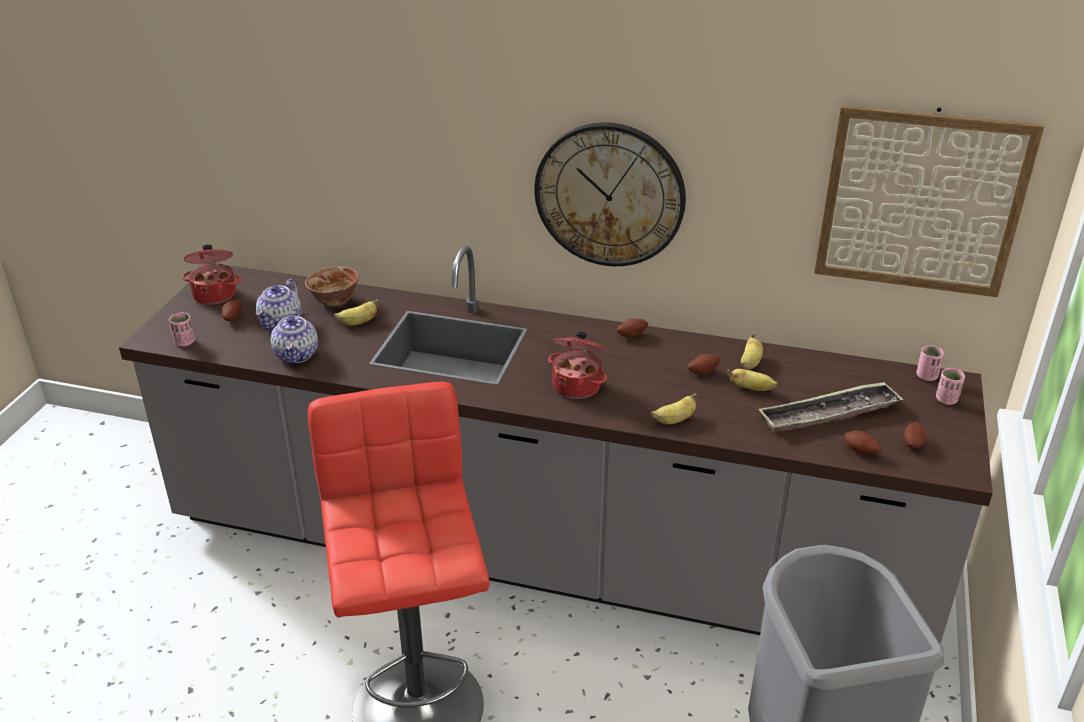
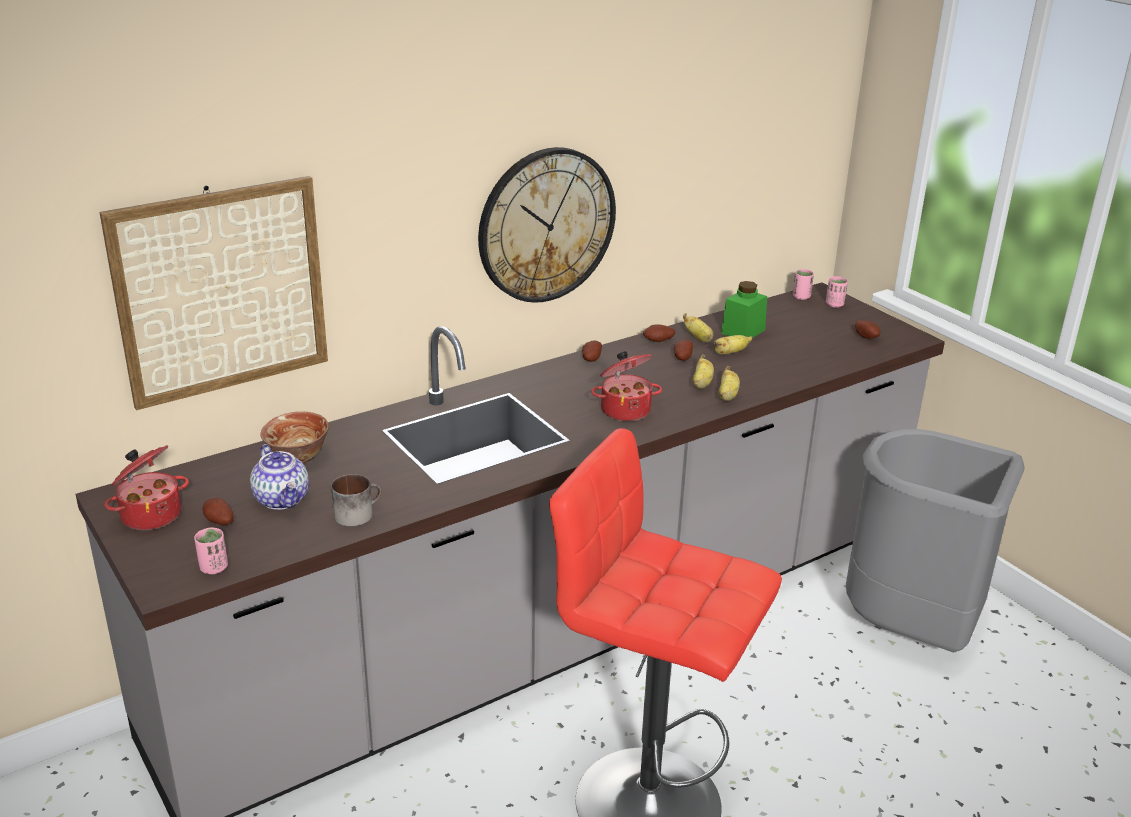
camera: 50 degrees left, 5 degrees down
teapot [271,308,318,364] -> mug [331,474,381,527]
banana [334,299,379,325] -> banana moved to [692,355,714,389]
tray [758,382,903,433] -> none
picture [814,105,1044,297] -> picture moved to [100,176,328,410]
potato [844,431,882,454] -> potato moved to [643,324,676,342]
none -> green jar [721,281,767,338]

